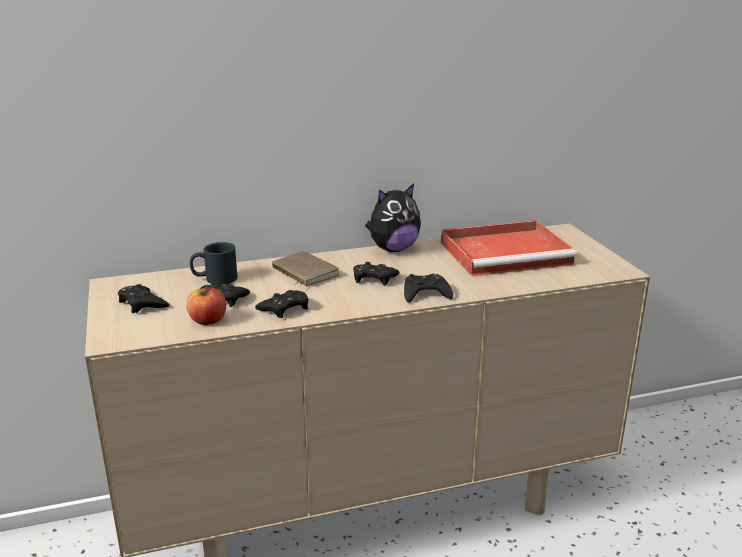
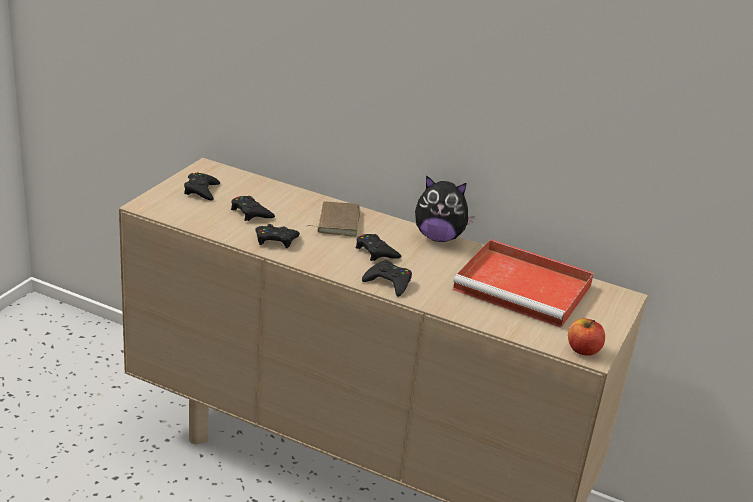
camera: 40 degrees right, 5 degrees up
apple [187,286,226,325] -> apple moved to [568,319,605,356]
black mug [190,242,238,285] -> none

